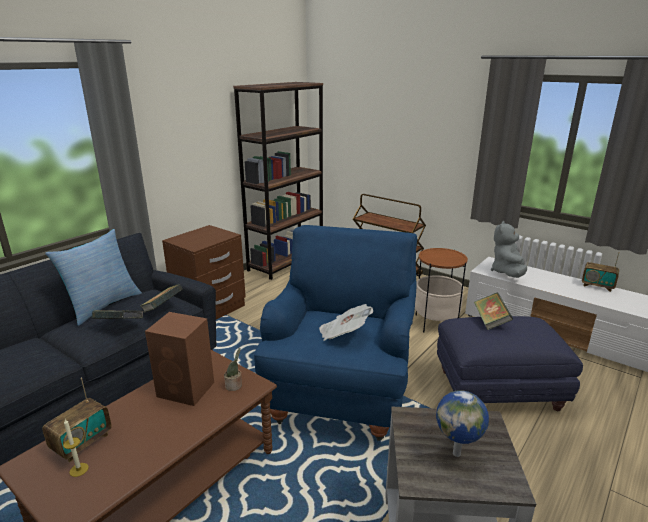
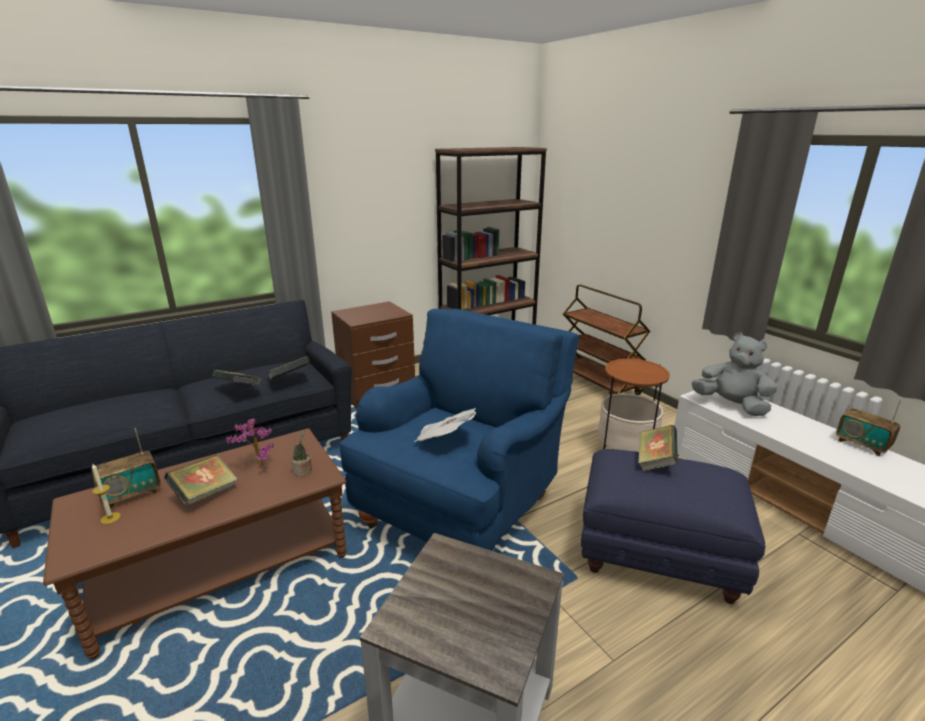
camera: 20 degrees right, 0 degrees up
pillow [45,229,142,326] -> none
brown speaker [145,312,214,406] -> potted plant [226,419,274,466]
globe [436,390,489,457] -> none
grey plush toy [491,221,527,278] -> grey plush toy turned 90 degrees clockwise [692,332,777,416]
none -> book [164,454,238,507]

